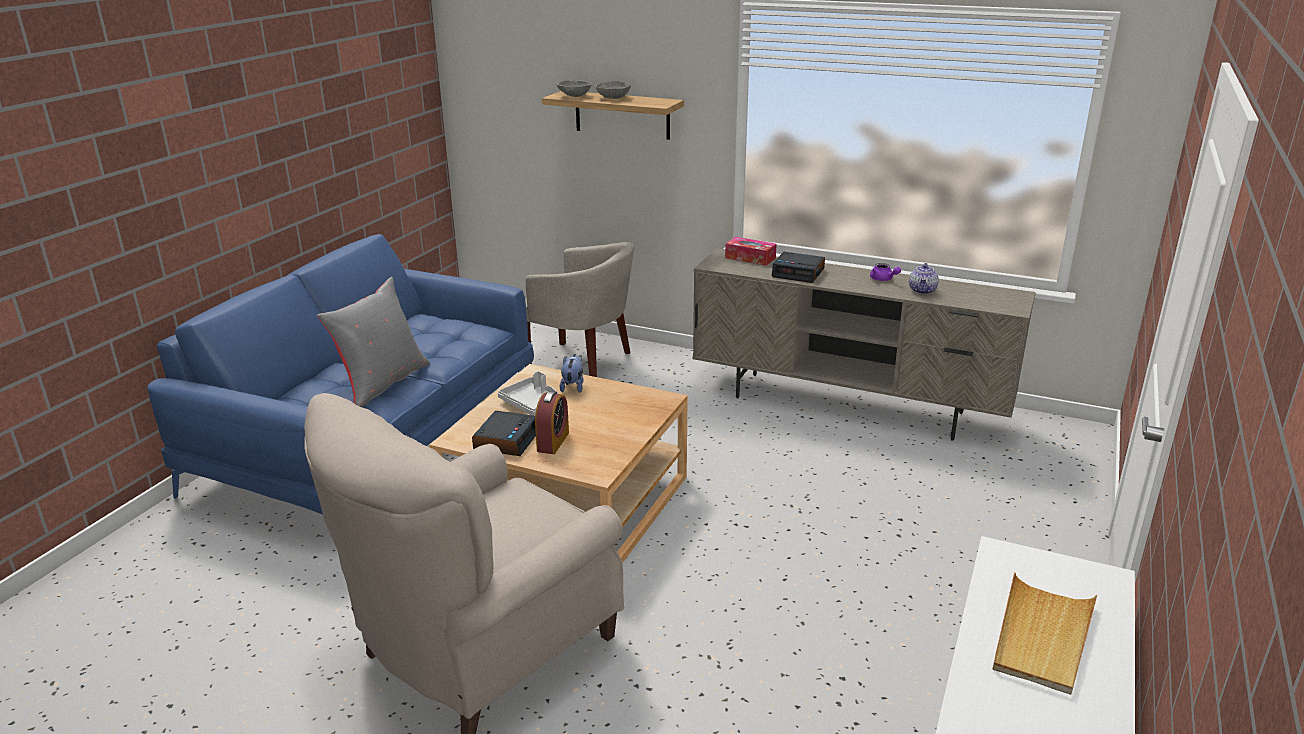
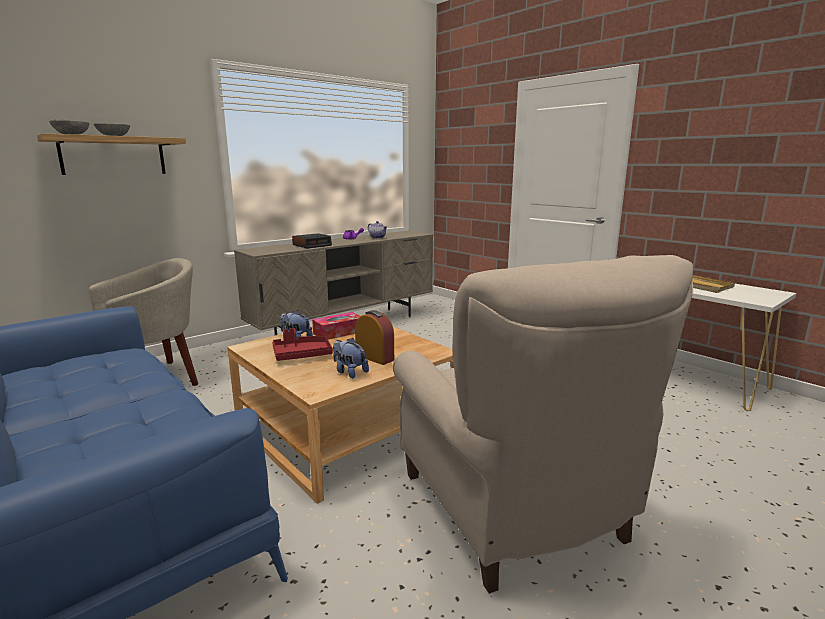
camera: 65 degrees left, 10 degrees down
grey pillow [317,277,430,407] -> none
alarm clock [472,411,536,456] -> plush toy [333,338,369,378]
grey tray [498,371,558,416] -> red tray [272,328,333,361]
tissue box [725,237,777,266] -> tissue box moved to [312,312,361,340]

